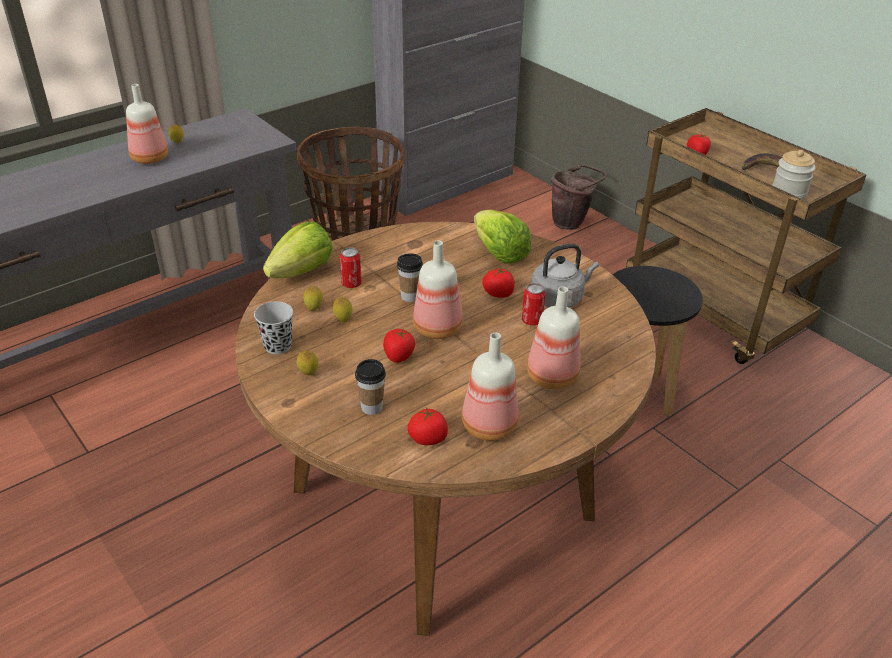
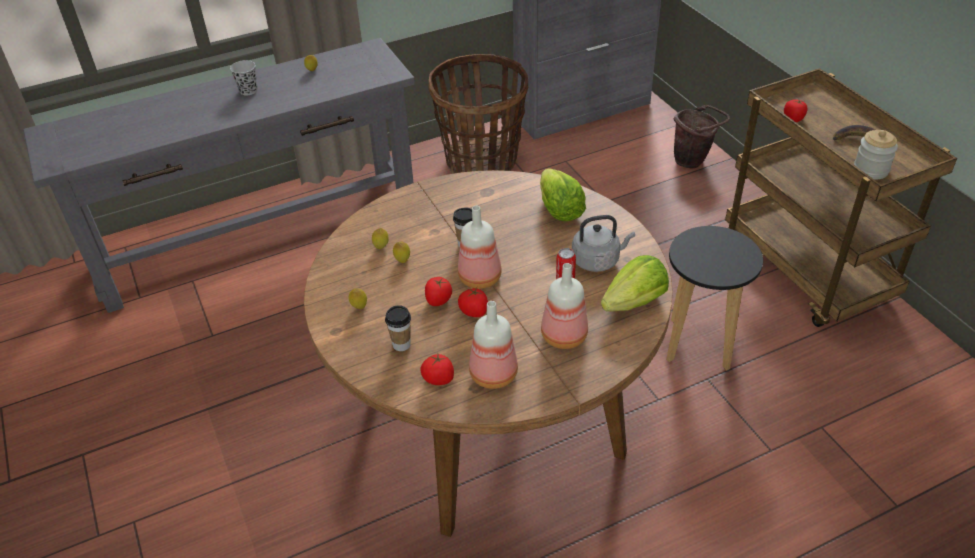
camera: 15 degrees right, 5 degrees up
bottle [126,84,168,164] -> none
black cup [254,301,293,354] -> black cup moved to [230,60,257,95]
lettuce [263,222,332,278] -> lettuce moved to [601,255,669,312]
can [340,247,361,288] -> none
tomato [482,266,515,298] -> tomato moved to [458,287,488,317]

